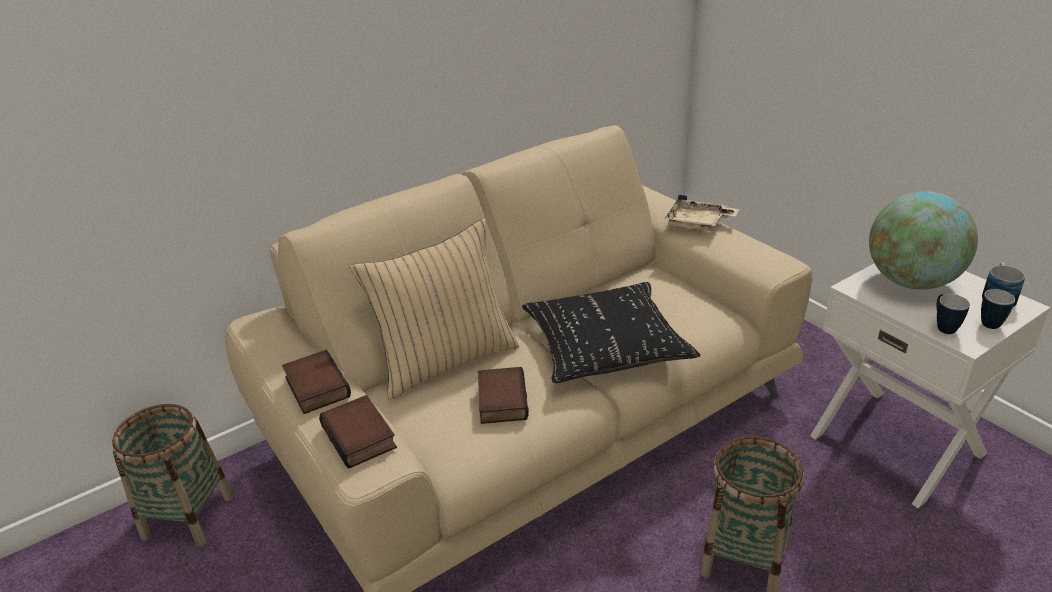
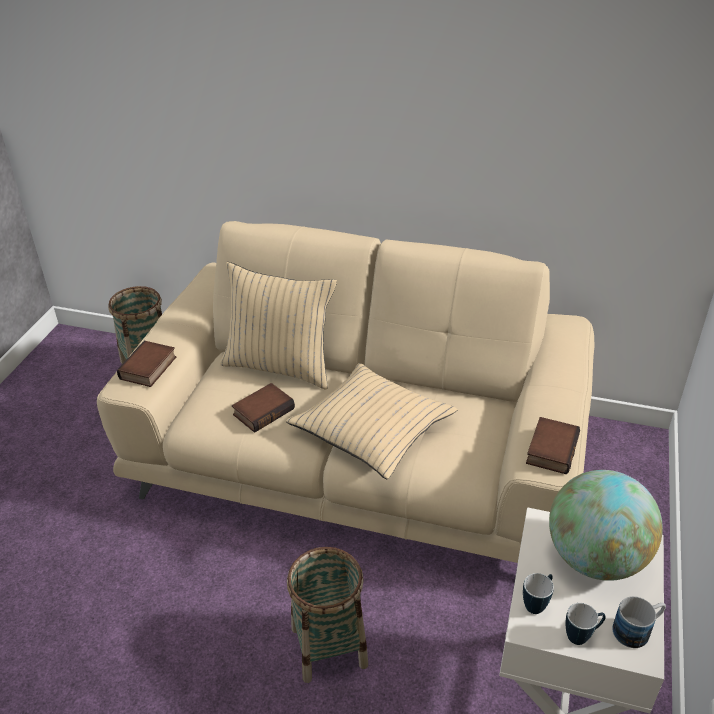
camera: 50 degrees right, 5 degrees up
book [282,349,351,414] -> book moved to [526,417,580,474]
black pillow [522,282,701,383] -> beige pillow [286,363,457,479]
beige tray [664,195,739,231] -> none

